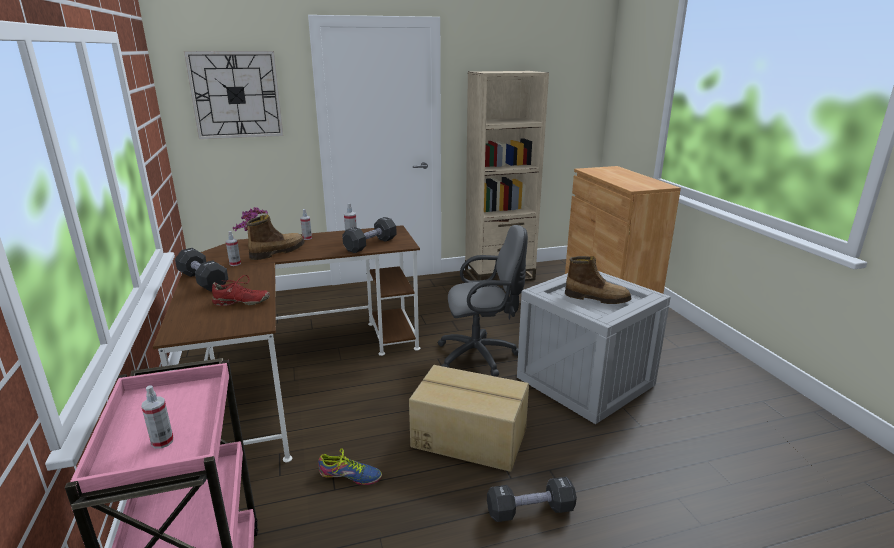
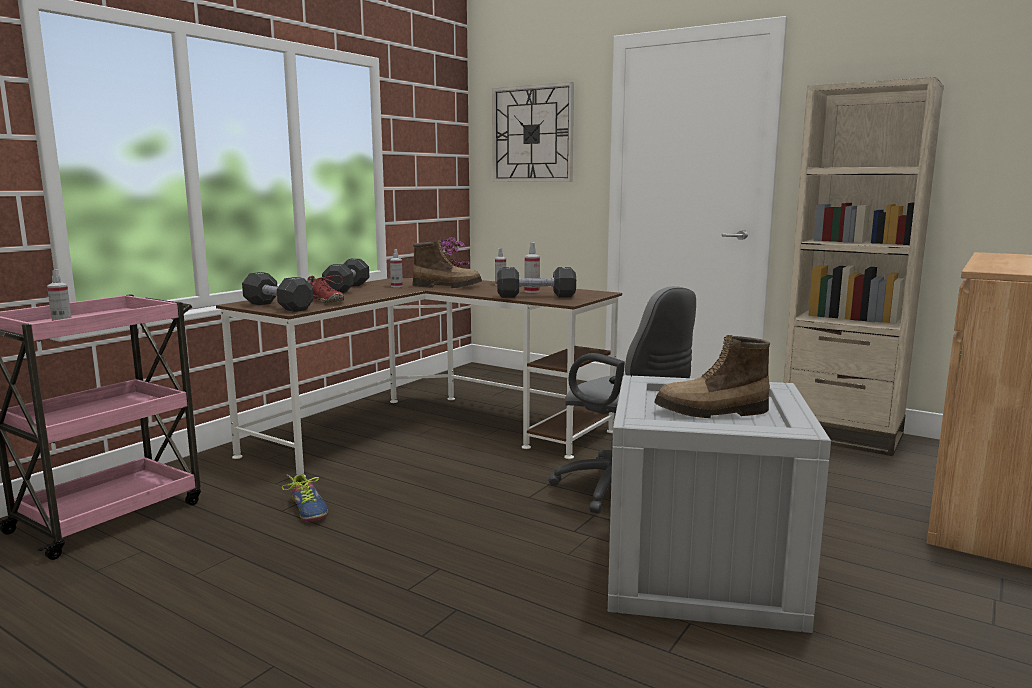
camera: 50 degrees right, 10 degrees down
cardboard box [409,365,529,472] -> none
black dumbbell [487,477,577,522] -> black dumbbell moved to [242,272,314,312]
boot [565,256,631,304] -> boot turned 105 degrees clockwise [654,335,770,418]

